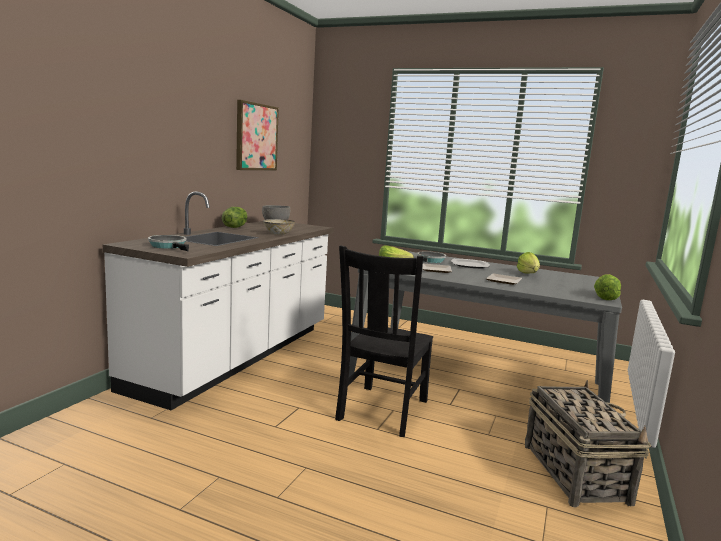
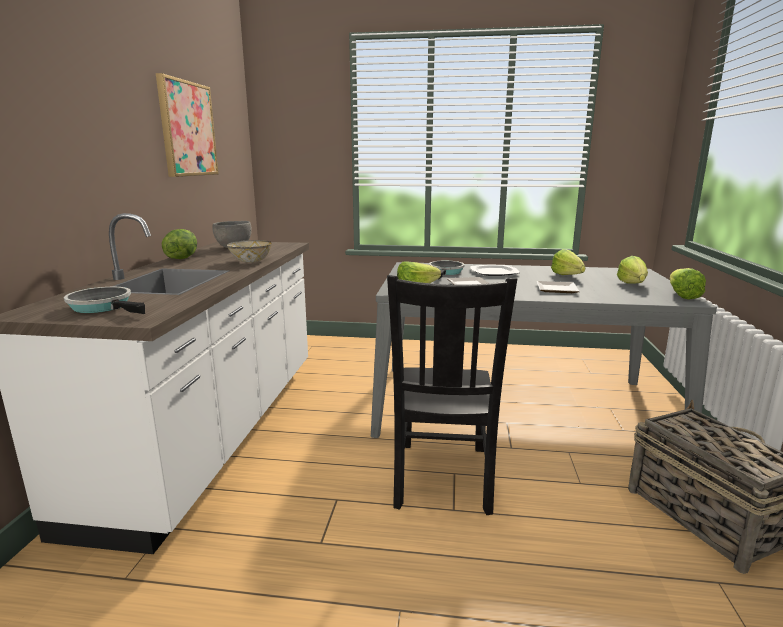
camera: 15 degrees left, 5 degrees up
none -> lettuce [617,256,648,283]

